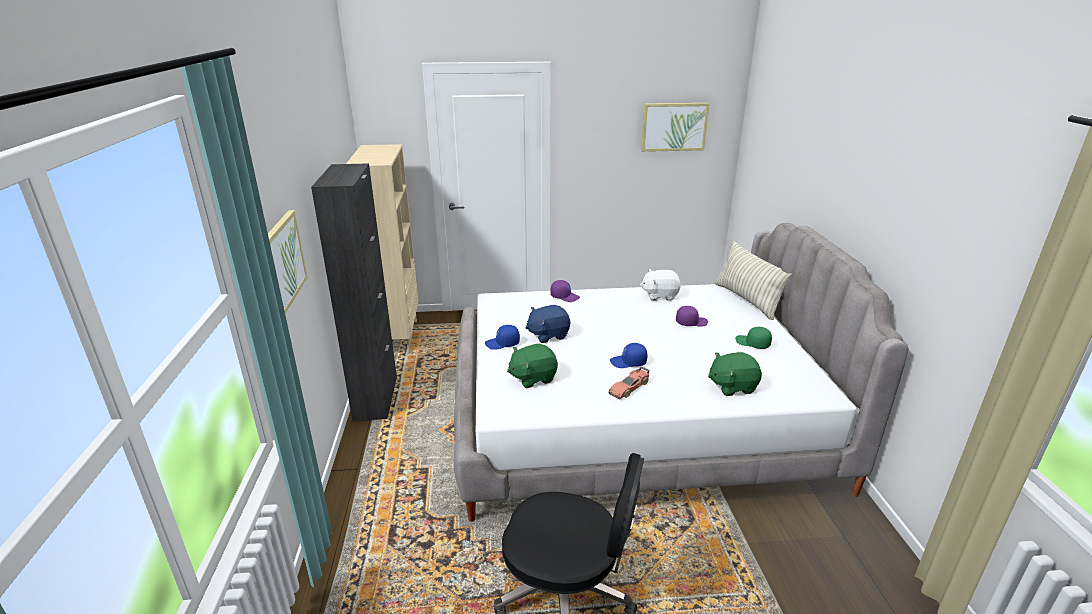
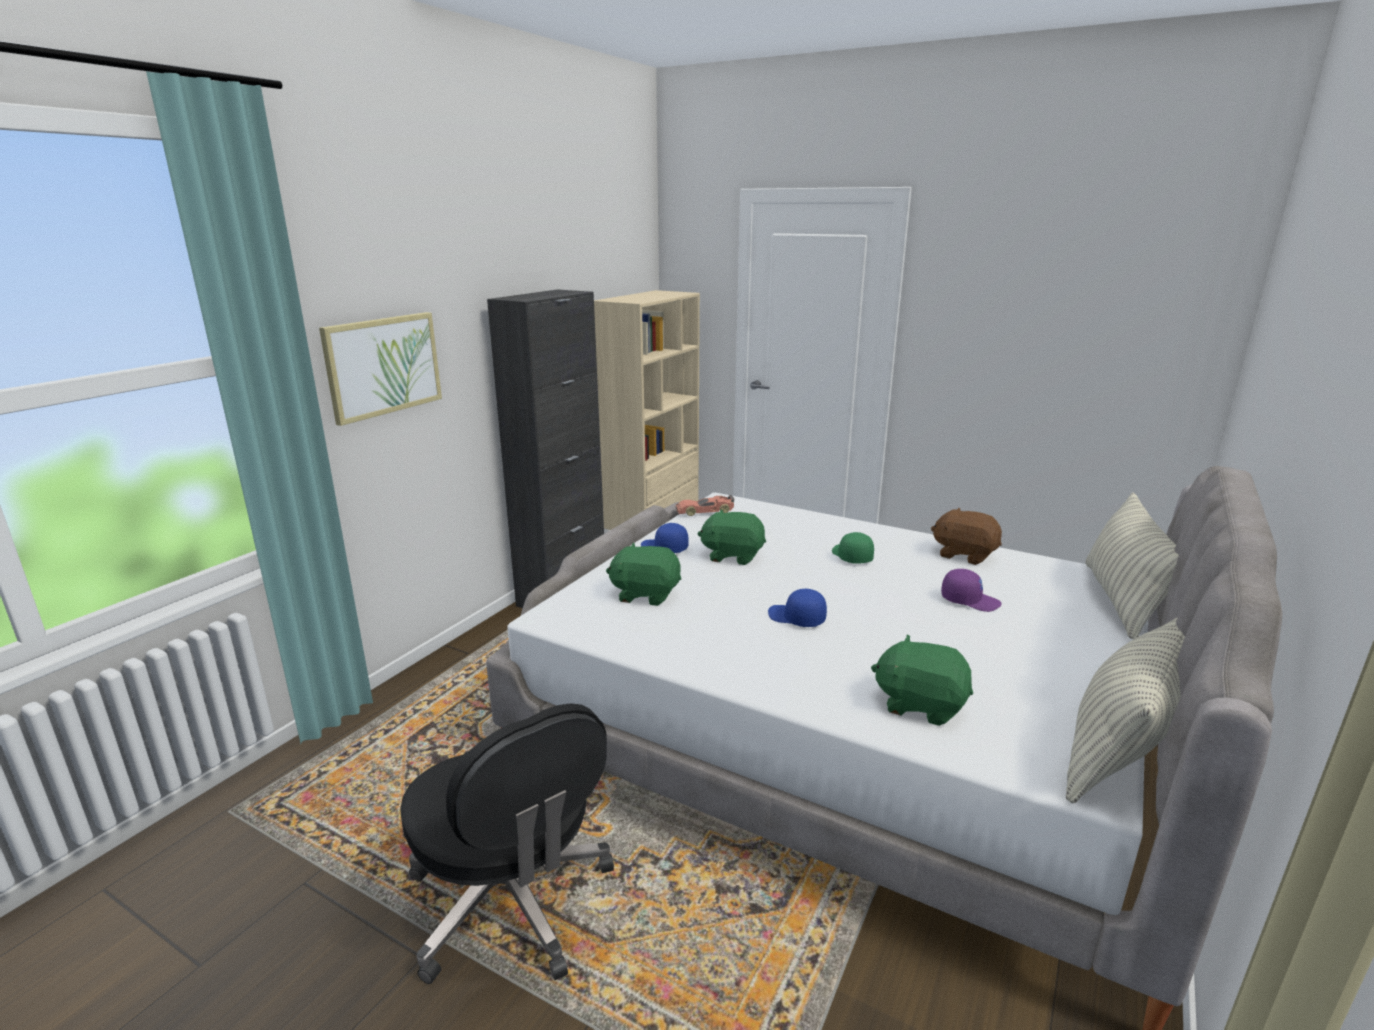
camera: 35 degrees right, 5 degrees down
blue plush toy [526,305,570,343] -> green plush toy [698,509,766,565]
purple cap [550,280,580,302] -> none
toy car [609,366,649,400] -> toy car moved to [676,495,735,516]
white plush toy [640,269,681,301] -> brown plush toy [931,508,1002,565]
picture [641,103,709,152] -> none
green cap [735,327,772,349] -> green cap moved to [832,532,874,564]
none -> pillow [1066,617,1185,803]

